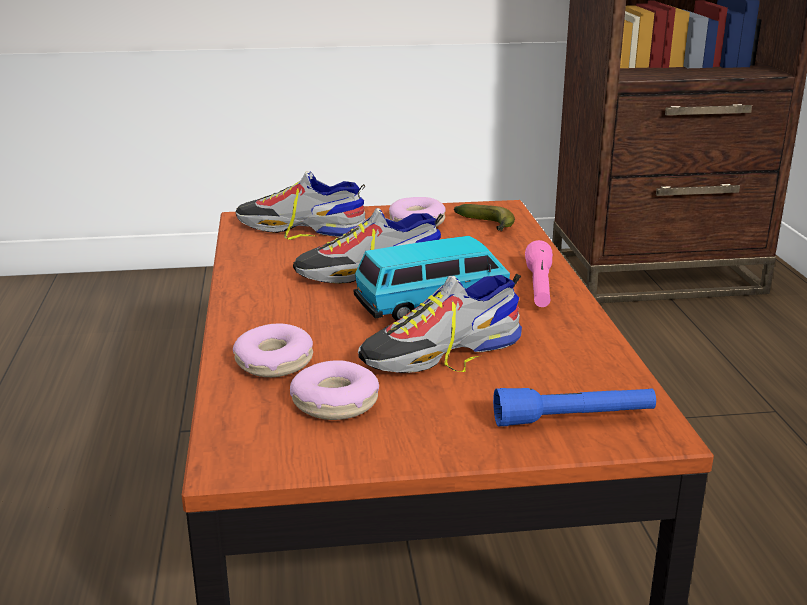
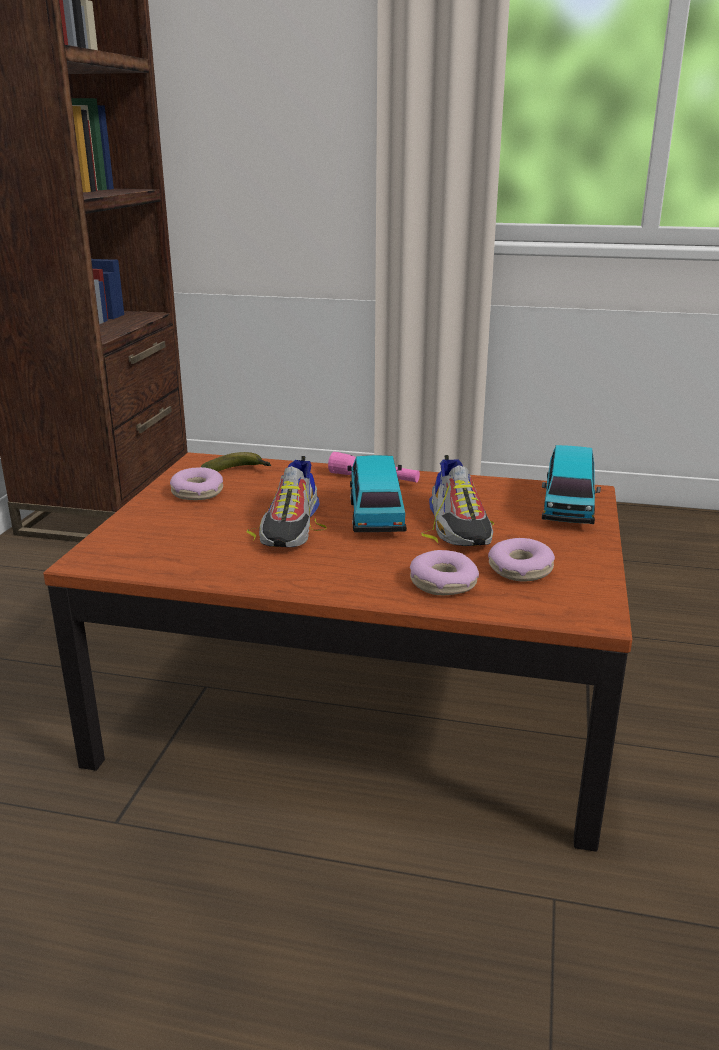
camera: 70 degrees left, 0 degrees up
shoe [236,171,366,240] -> none
blue flashlight [493,388,656,426] -> toy car [542,445,601,524]

